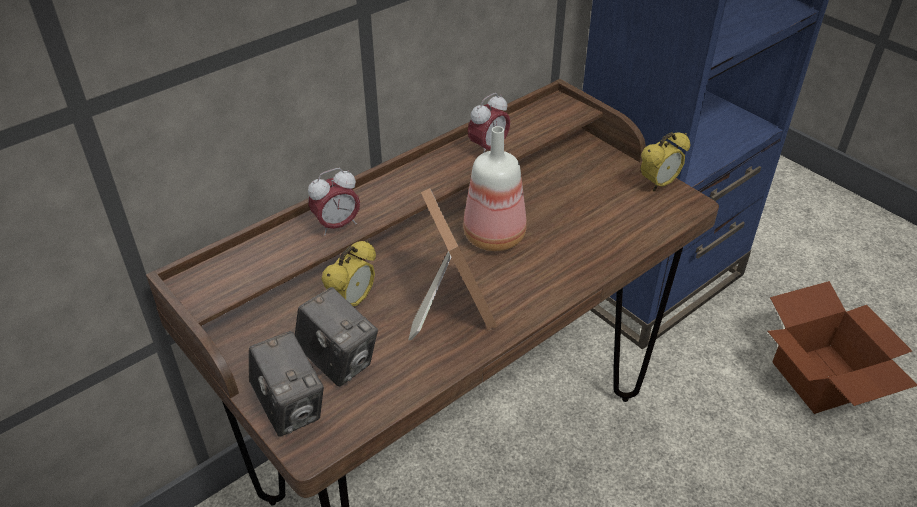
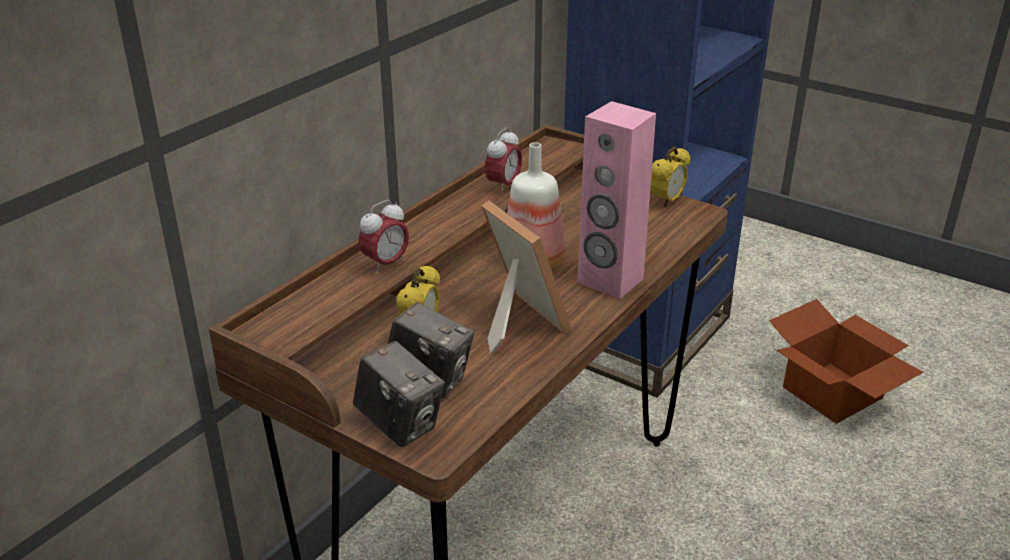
camera: 15 degrees left, 10 degrees down
none -> pink speaker [578,101,656,299]

